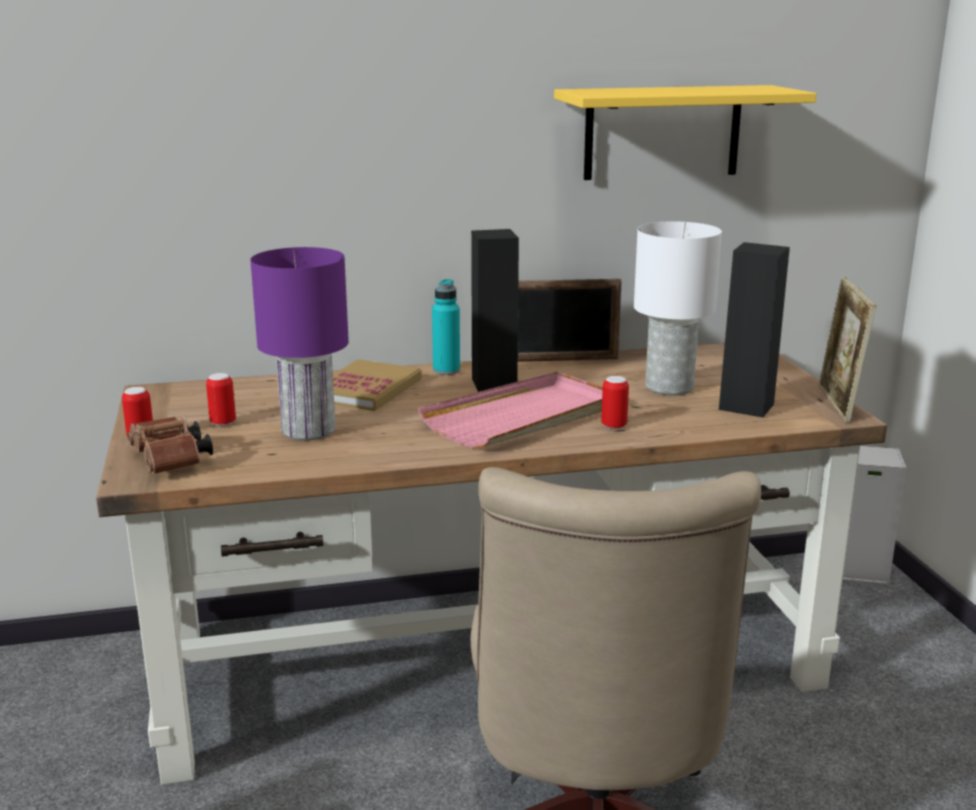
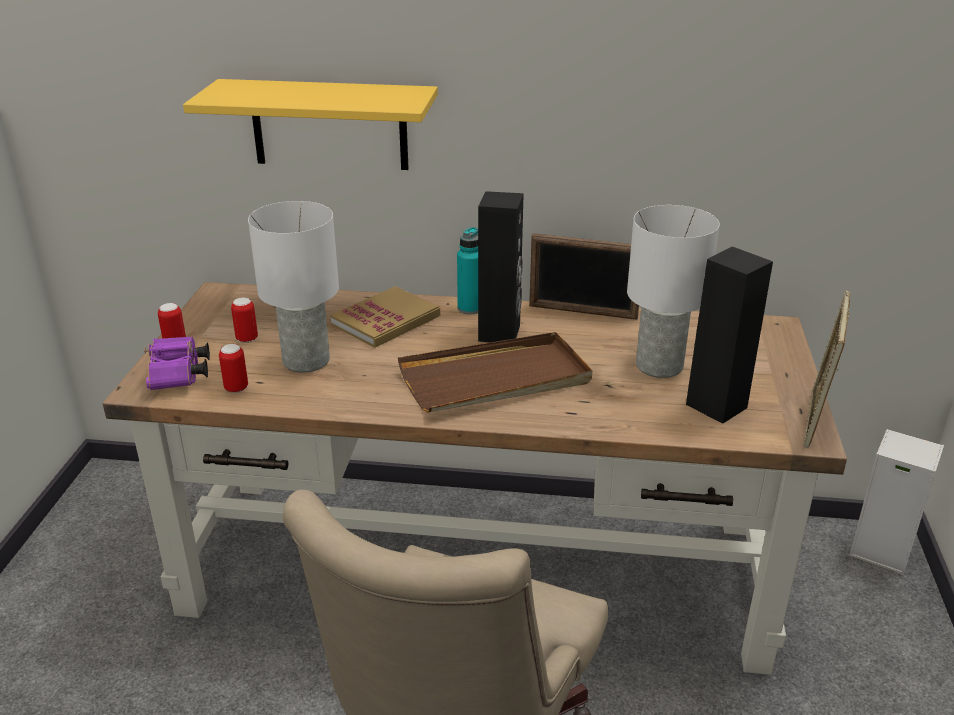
camera: 20 degrees right, 10 degrees up
brown binoculars [127,416,213,474] -> purple binoculars [144,336,210,390]
purple table lamp [250,247,349,440] -> white table lamp [248,201,339,372]
pink tray [418,371,603,448] -> brown tray [398,332,592,413]
yellow shelf [554,85,817,180] -> yellow shelf moved to [183,79,438,170]
can [601,376,629,429] -> can moved to [219,344,248,393]

